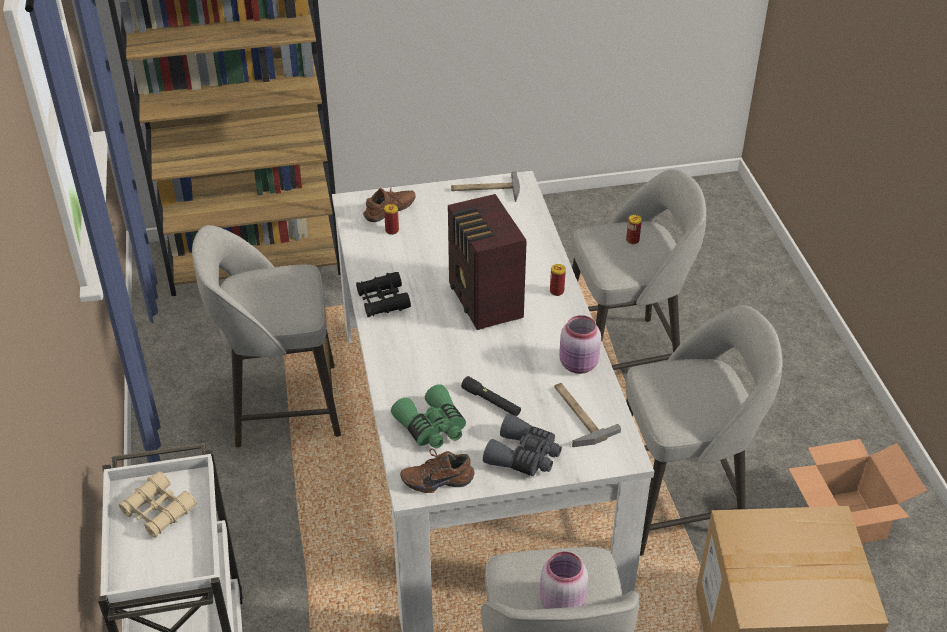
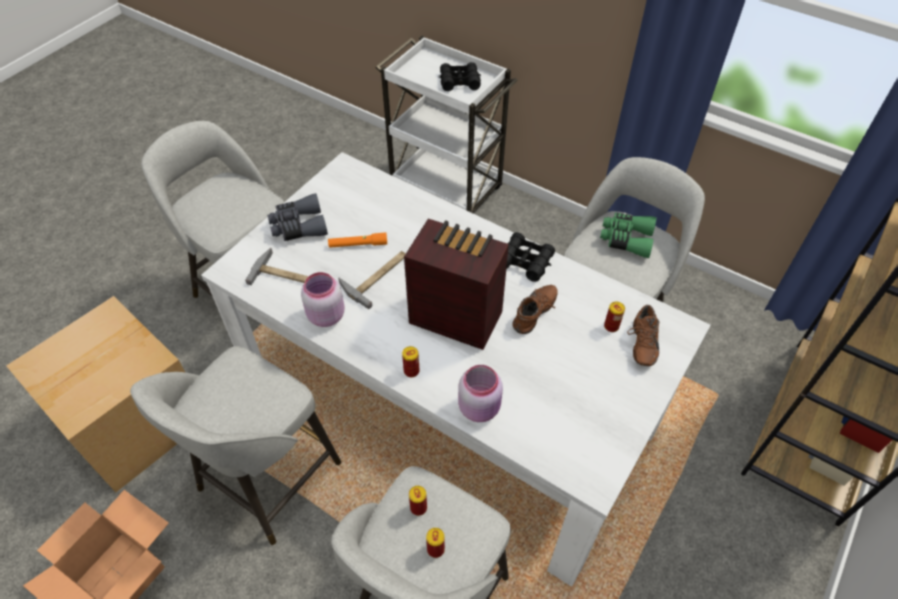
camera: 135 degrees right, 10 degrees up
beige binoculars [119,471,197,538] -> black binoculars [438,62,481,91]
green binoculars [391,384,466,448] -> green binoculars moved to [600,213,656,258]
brown shoe [400,448,475,493] -> brown shoe moved to [512,285,558,334]
hammer [451,171,520,202] -> hammer moved to [338,251,406,309]
black flashlight [461,376,521,416] -> orange flashlight [328,233,387,248]
pink jar [540,552,588,609] -> pink jar moved to [458,365,503,422]
none -> can [409,486,427,516]

